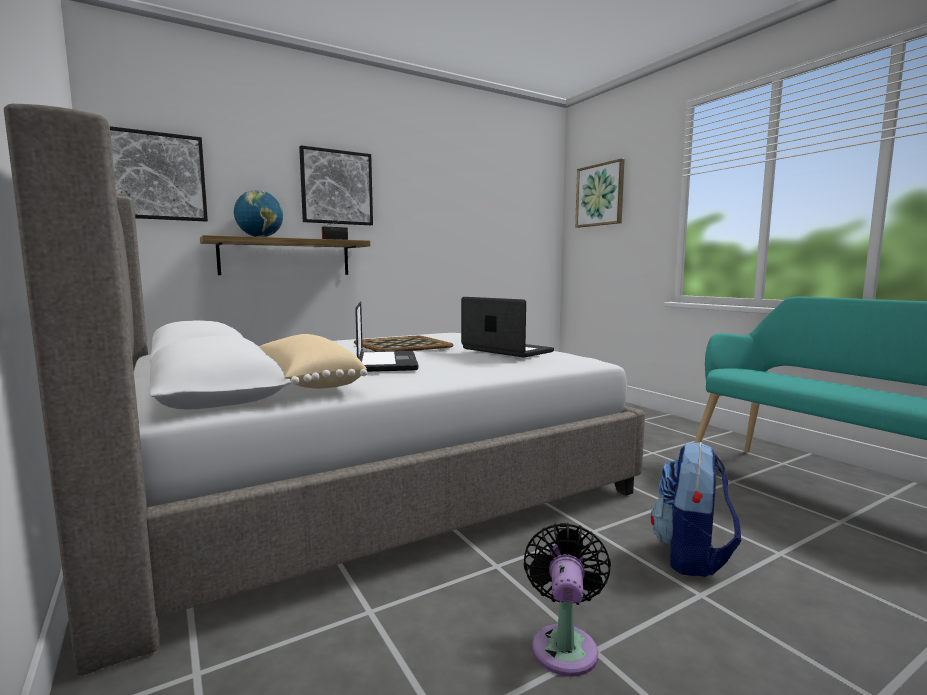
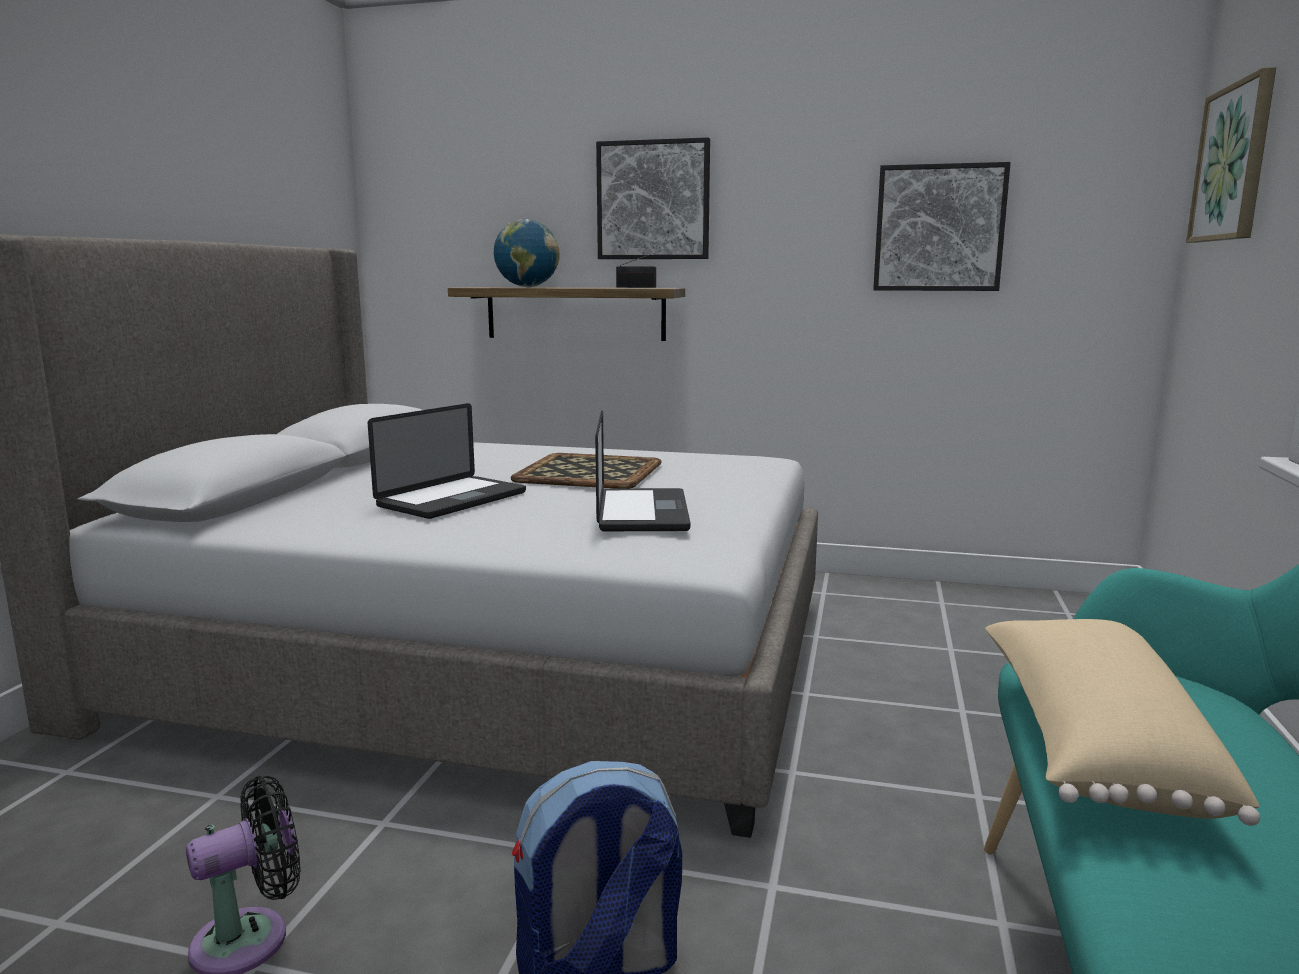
camera: 45 degrees right, 5 degrees up
picture [110,126,208,222] -> picture moved to [873,162,1011,291]
beige pillow [259,334,368,389] -> beige pillow moved to [985,619,1260,826]

